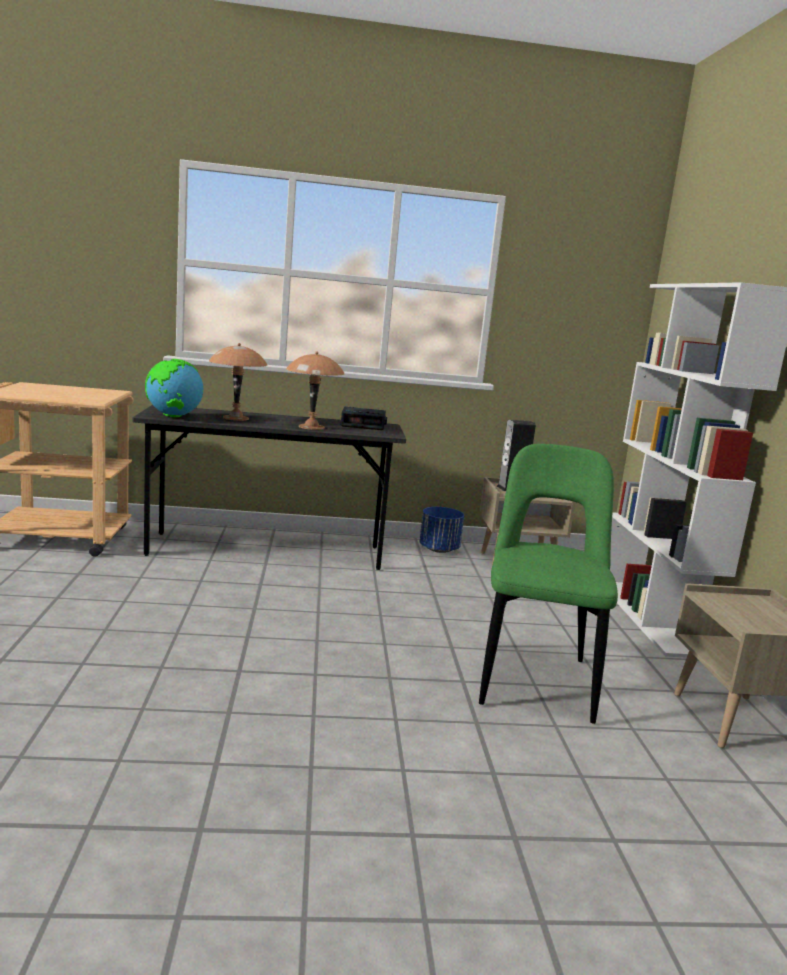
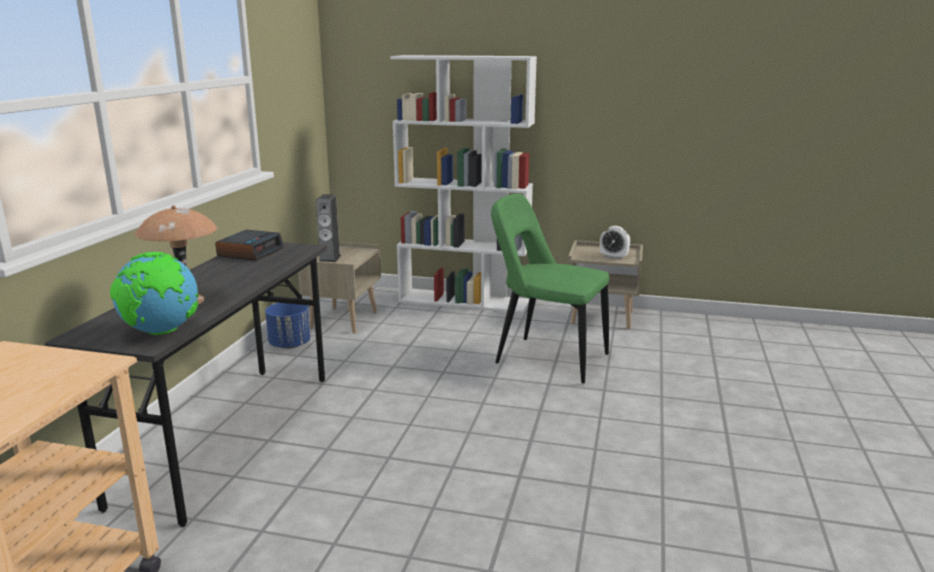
camera: 70 degrees left, 5 degrees up
brown table lamp [286,351,345,430] -> none
none -> alarm clock [600,226,630,260]

